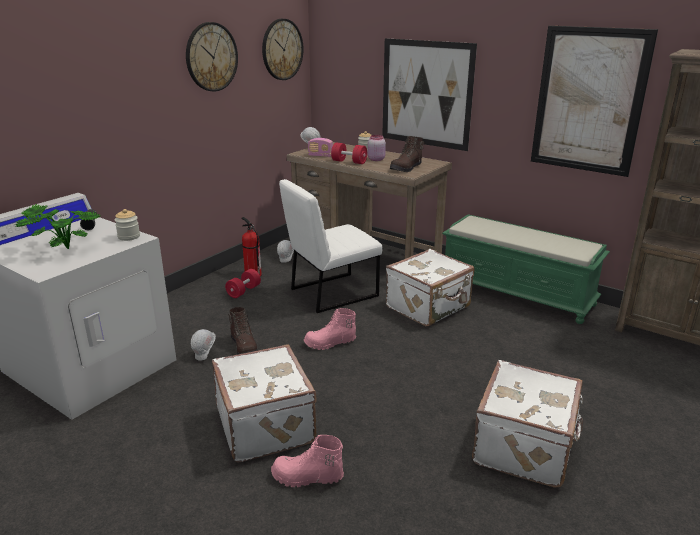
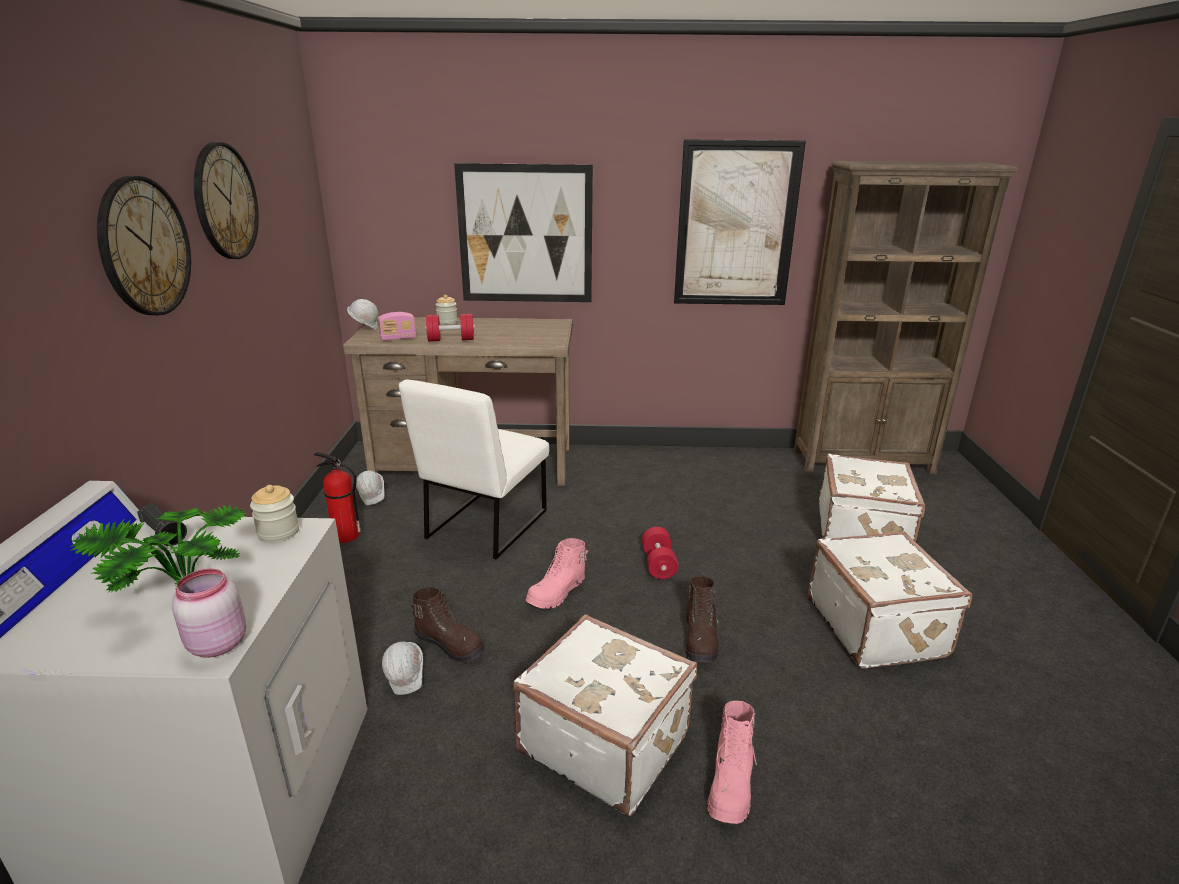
camera: 35 degrees left, 0 degrees up
red dumbbell [225,269,261,298] -> red dumbbell moved to [642,527,678,579]
wall clock [262,19,304,80] -> wall clock moved to [97,176,191,315]
pink boot [271,435,344,487] -> pink boot turned 45 degrees counterclockwise [707,701,757,824]
pink jar [368,135,386,161] -> pink jar moved to [172,569,246,658]
white suitcase [386,249,475,326] -> white suitcase moved to [819,454,925,542]
brown boot [389,136,425,172] -> brown boot moved to [685,576,718,662]
green bench [442,214,610,324] -> none

